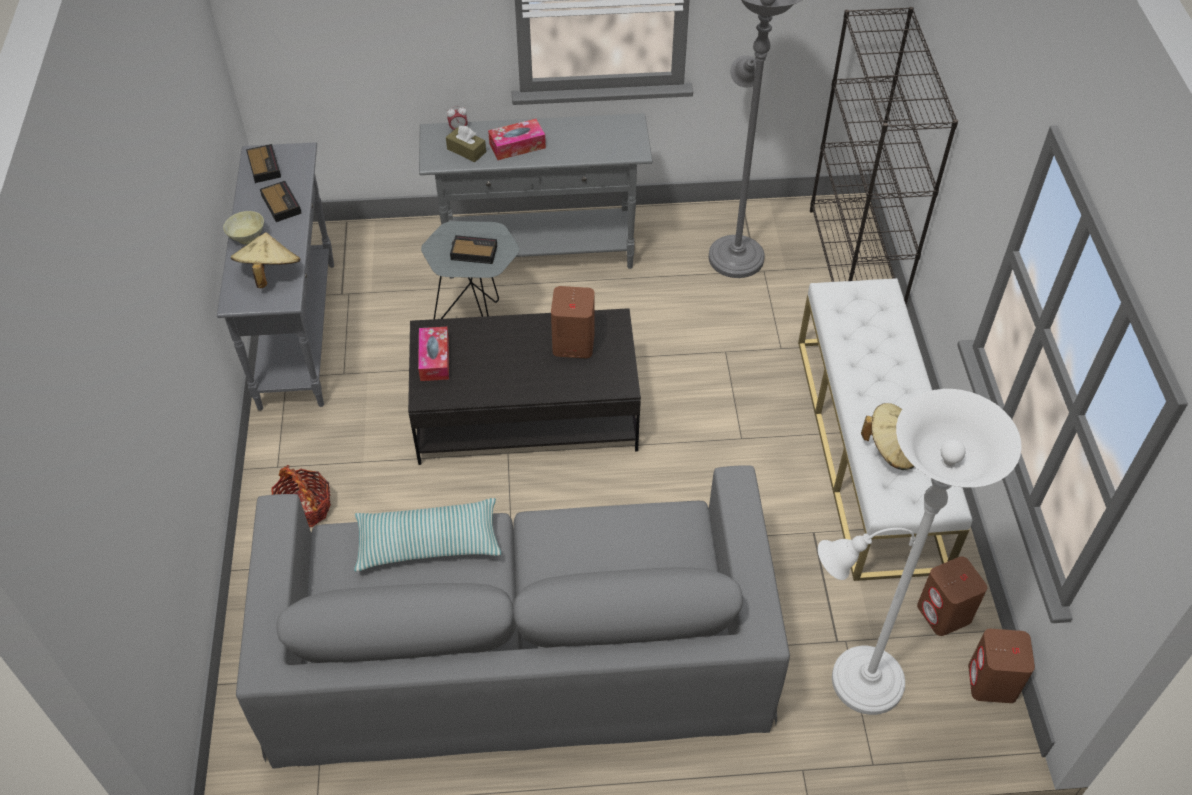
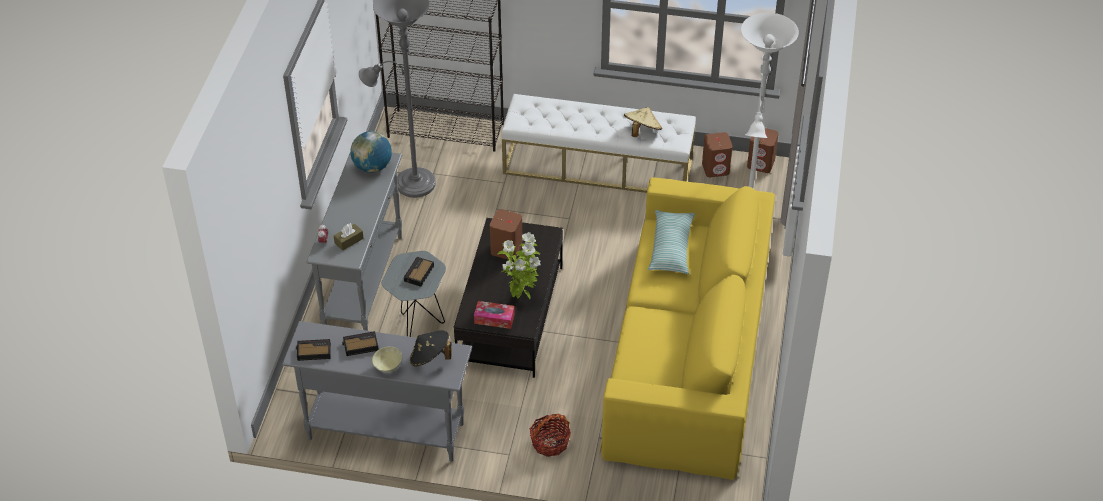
camera: 75 degrees left, 5 degrees down
beige hat [231,232,300,288] -> black hat [410,330,452,366]
grey sofa [236,466,790,769] -> yellow sofa [599,177,775,480]
pillow [354,498,501,572] -> pillow moved to [648,210,695,274]
tissue box [488,119,546,160] -> none
none -> globe [350,131,392,173]
none -> potted plant [497,232,541,299]

